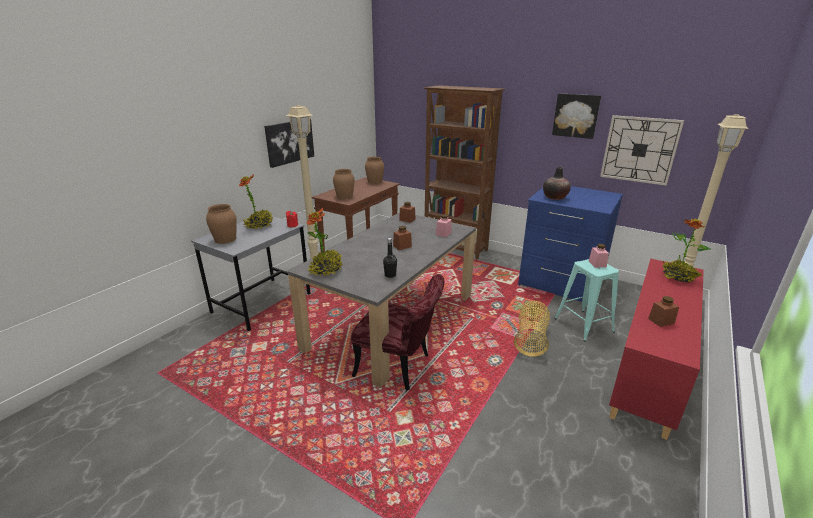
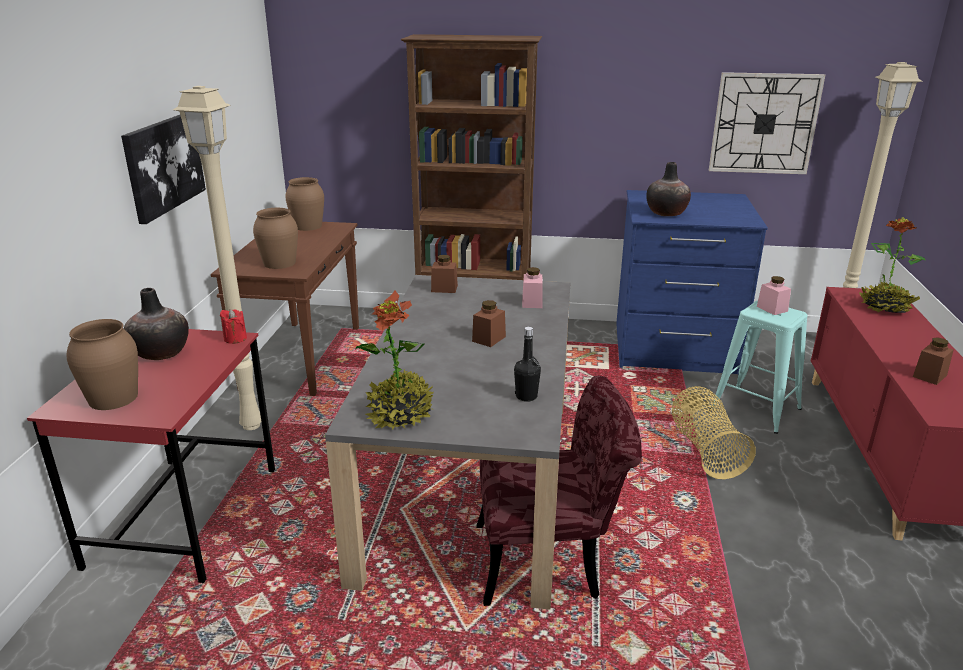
camera: 25 degrees left, 0 degrees up
grey desk [191,216,310,331] -> red desk [27,329,275,583]
potted plant [239,174,273,229] -> vase [124,288,189,360]
picture [552,93,601,139] -> none

